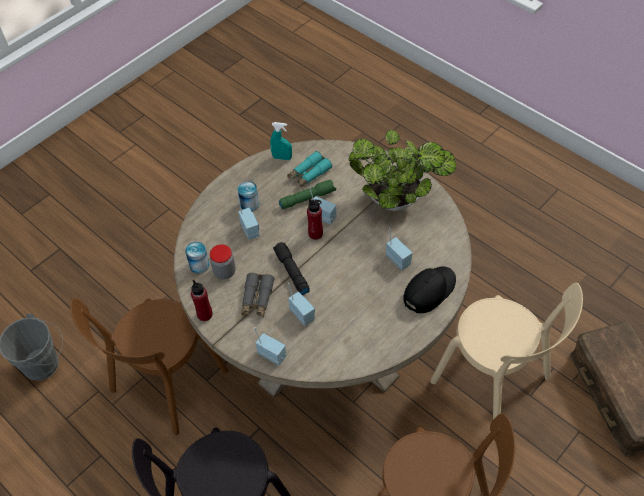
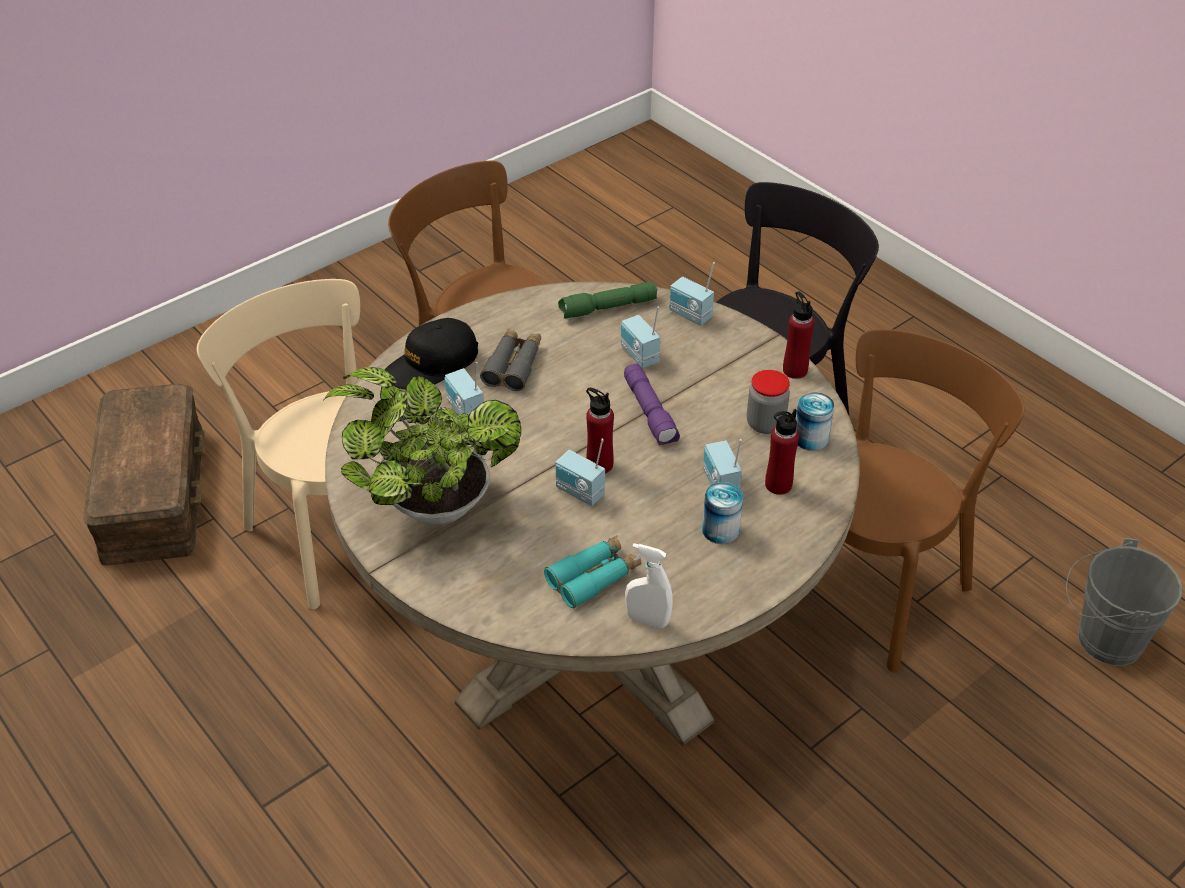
camera: 175 degrees left, 10 degrees down
grey binoculars [241,273,275,318] -> grey binoculars moved to [480,329,541,391]
turquoise spray bottle [270,122,292,160] -> white spray bottle [625,543,673,628]
black flashlight [273,242,310,295] -> purple flashlight [624,363,680,445]
green flashlight [279,180,336,209] -> green flashlight moved to [558,282,657,319]
none -> red bottle [765,409,799,495]

